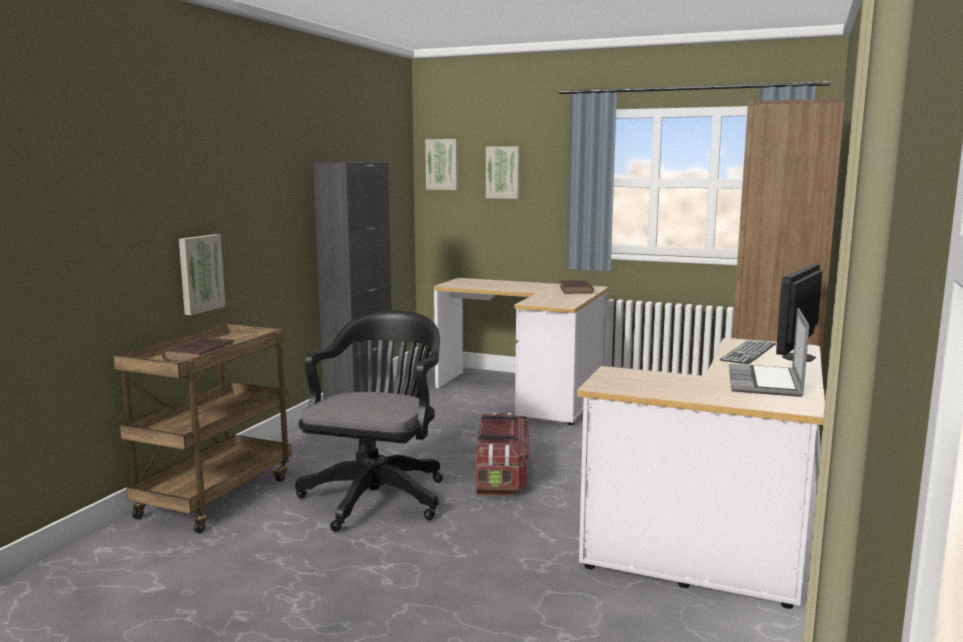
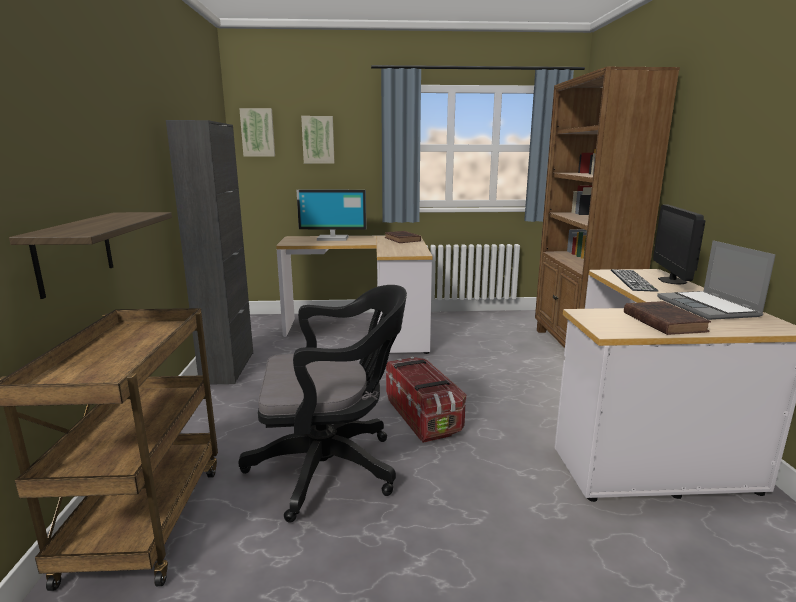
camera: 25 degrees left, 5 degrees up
brown book [162,337,234,362] -> brown book moved to [624,301,711,335]
picture [179,234,225,315] -> shelf [9,212,172,299]
black office chair [295,311,443,532] -> black office chair turned 90 degrees clockwise [239,285,407,523]
none -> monitor [297,190,367,241]

